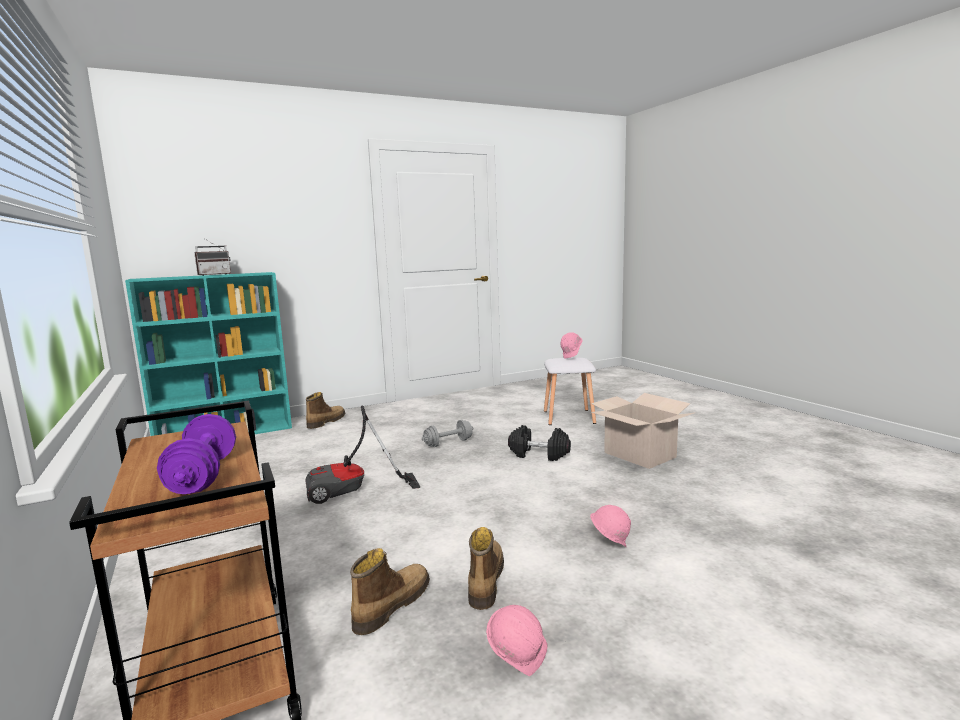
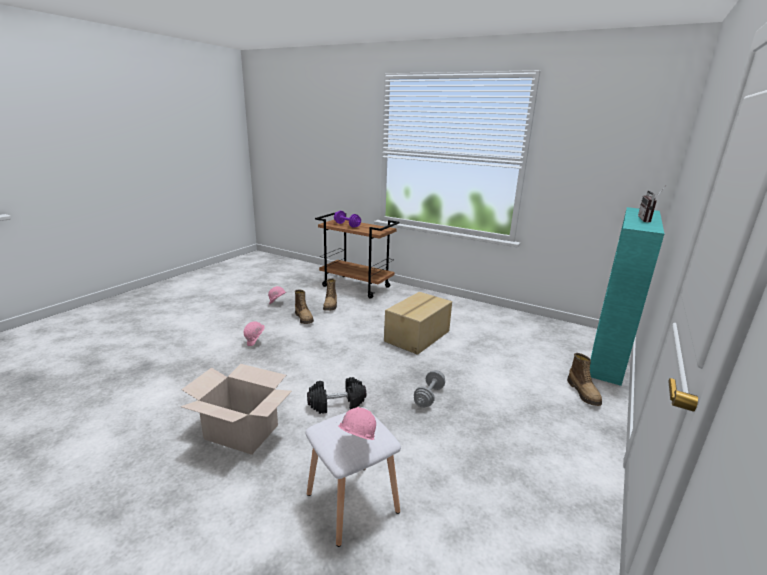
camera: 145 degrees right, 10 degrees up
vacuum cleaner [306,406,420,504] -> cardboard box [384,292,452,355]

